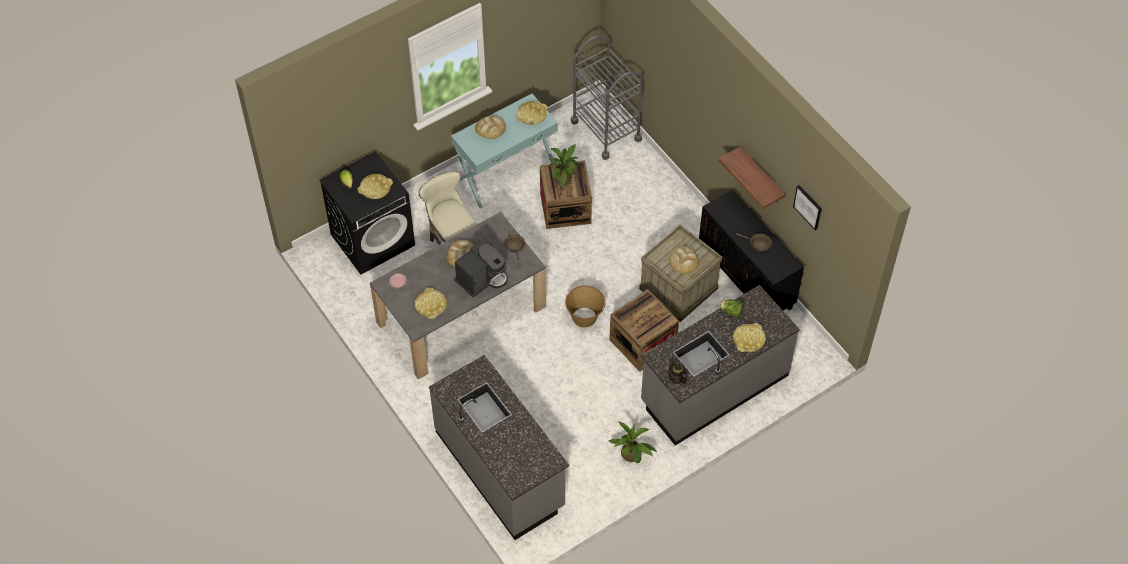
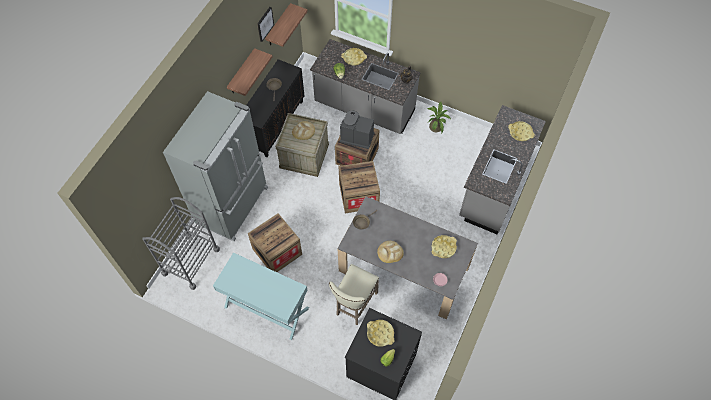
camera: 120 degrees left, 5 degrees up
coffee machine [454,237,508,297] -> coffee machine moved to [340,110,375,149]
bread [475,115,506,139] -> none
yellow tray [516,101,548,125] -> yellow tray moved to [508,121,535,141]
potted plant [548,144,578,187] -> none
basket [565,286,605,328] -> crate [339,161,380,213]
none -> grey fridge [163,91,268,241]
none -> shelf [265,3,308,47]

